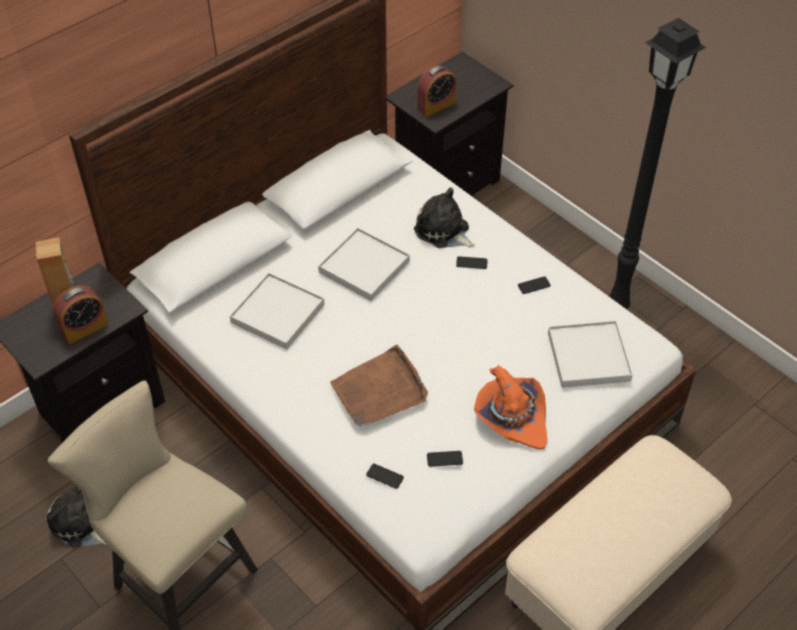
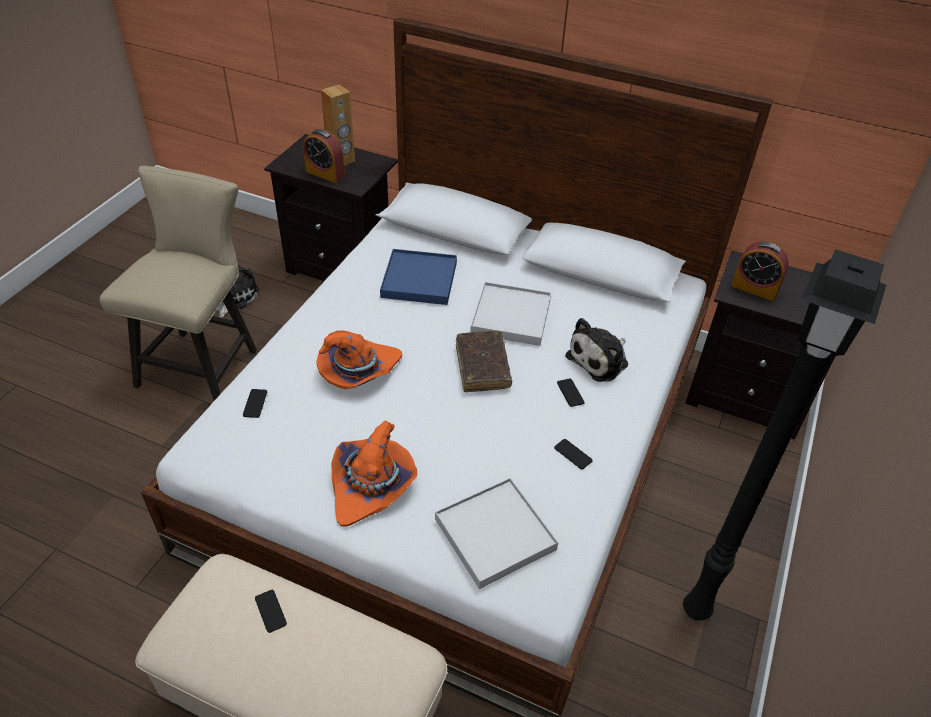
camera: 65 degrees right, 5 degrees down
white tray [230,273,325,350] -> blue tray [380,249,457,305]
brown tray [330,344,428,426] -> orange hat [316,330,402,389]
plush toy [414,187,475,248] -> plush toy turned 150 degrees counterclockwise [565,318,628,382]
phone [427,451,463,467] -> phone moved to [255,590,287,633]
none -> brown book [456,331,512,392]

